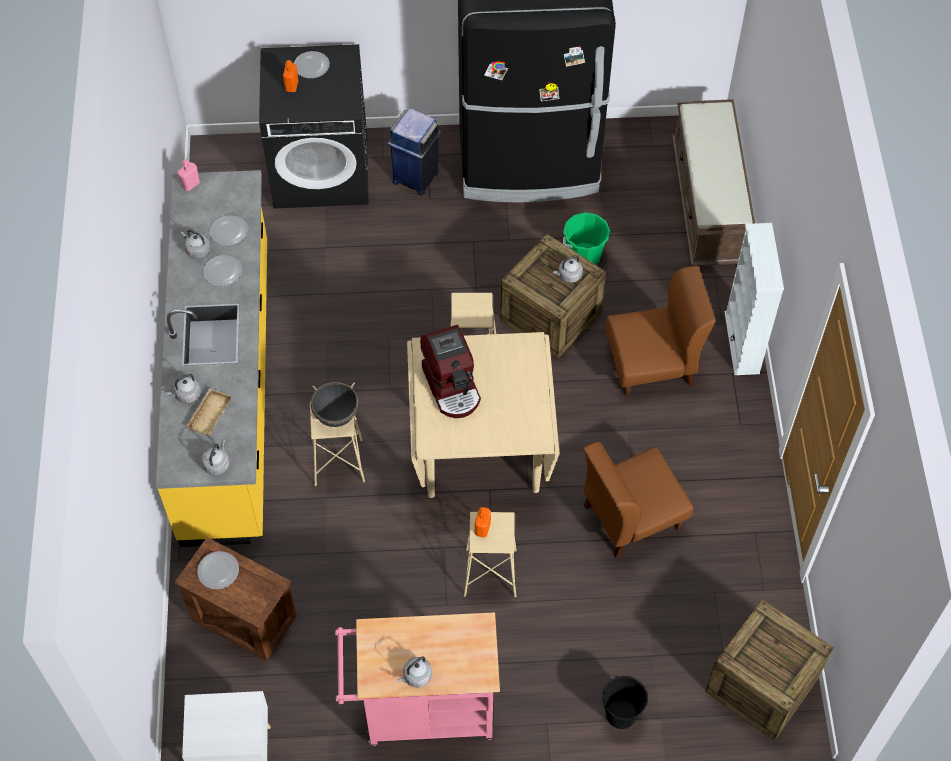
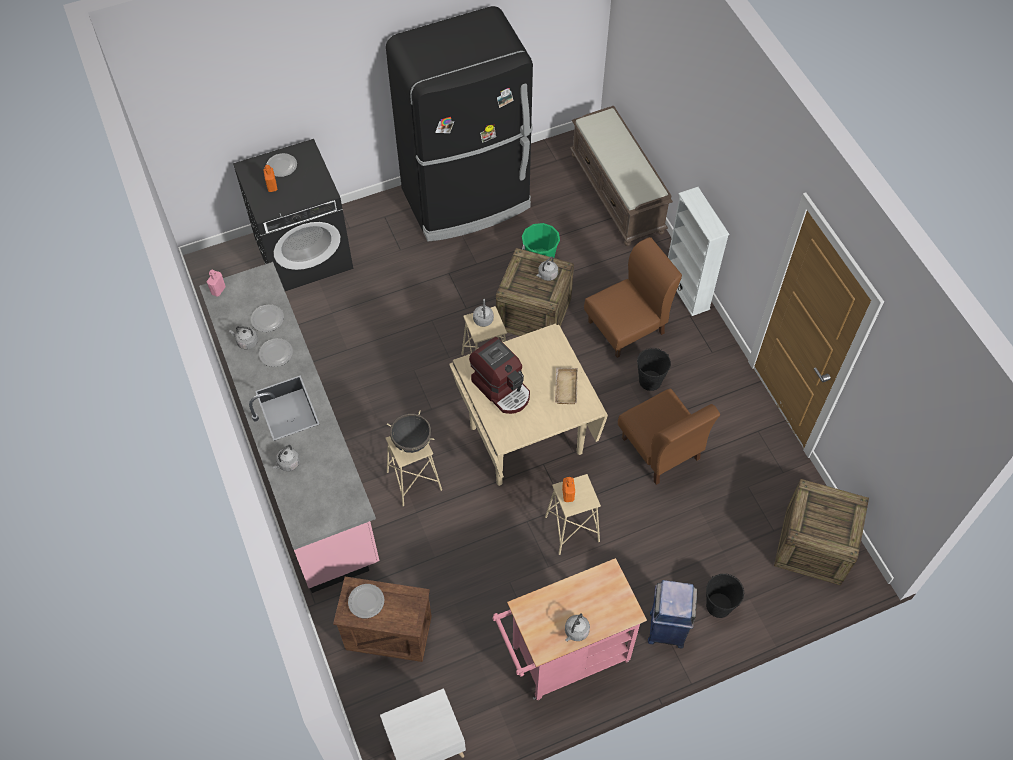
camera: 20 degrees left, 0 degrees up
yellow counter [156,170,267,547] -> pink counter [199,262,379,593]
beige tray [186,388,232,436] -> beige tray moved to [555,367,578,404]
grey kettle [201,440,229,475] -> grey kettle moved to [473,299,494,327]
blue trash can [388,108,441,196] -> blue trash can moved to [648,580,697,649]
brown chair [583,442,693,558] -> brown chair turned 75 degrees counterclockwise [618,388,720,485]
none -> black bucket [637,348,671,391]

